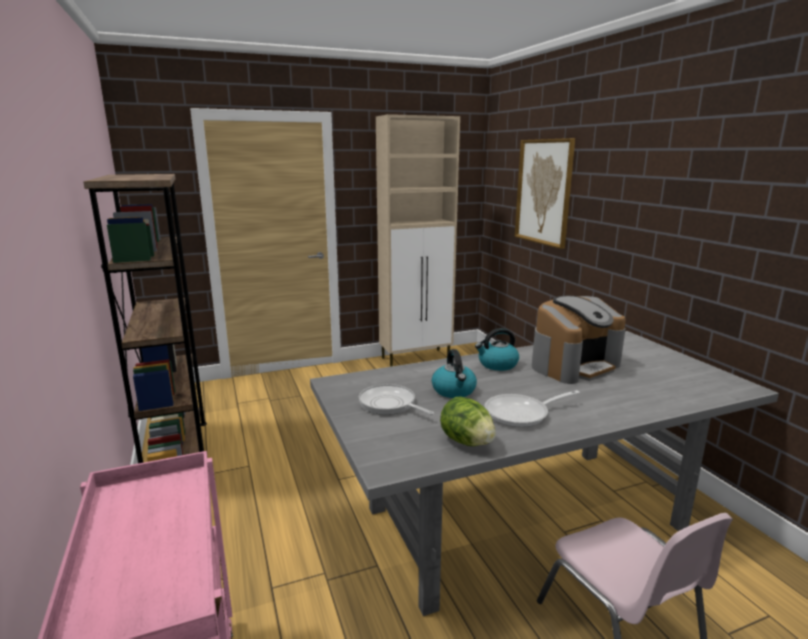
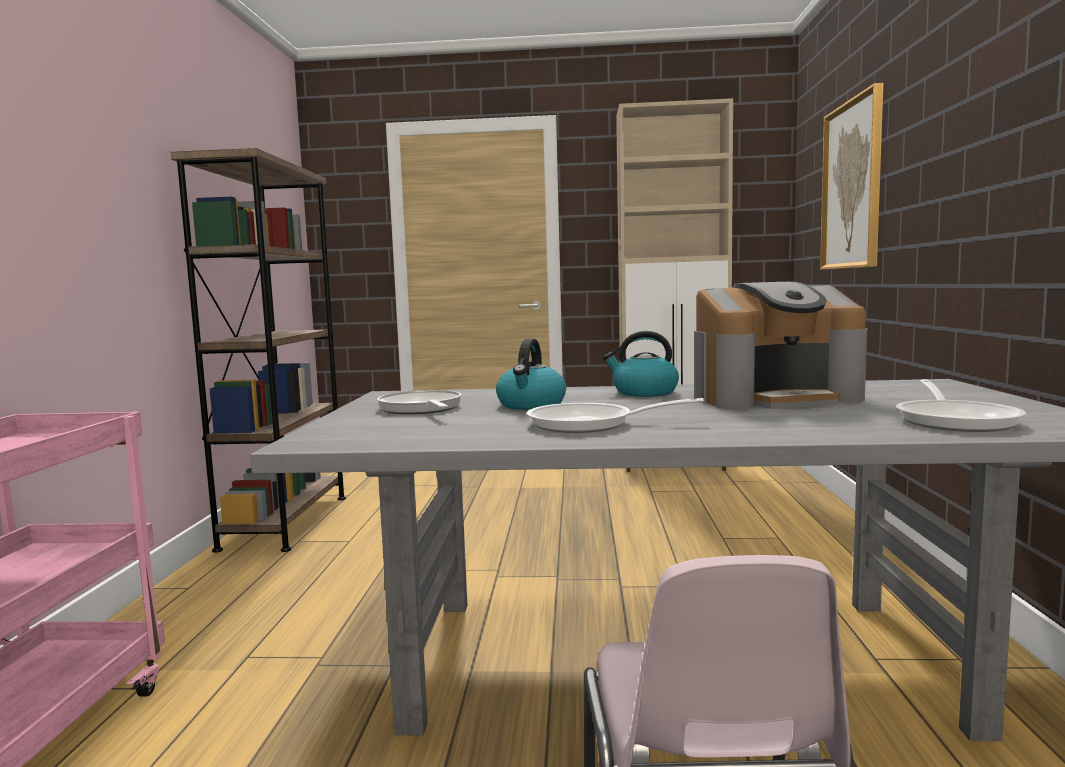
camera: 25 degrees right, 10 degrees down
lettuce [440,396,496,446] -> none
none -> frying pan [896,379,1026,432]

